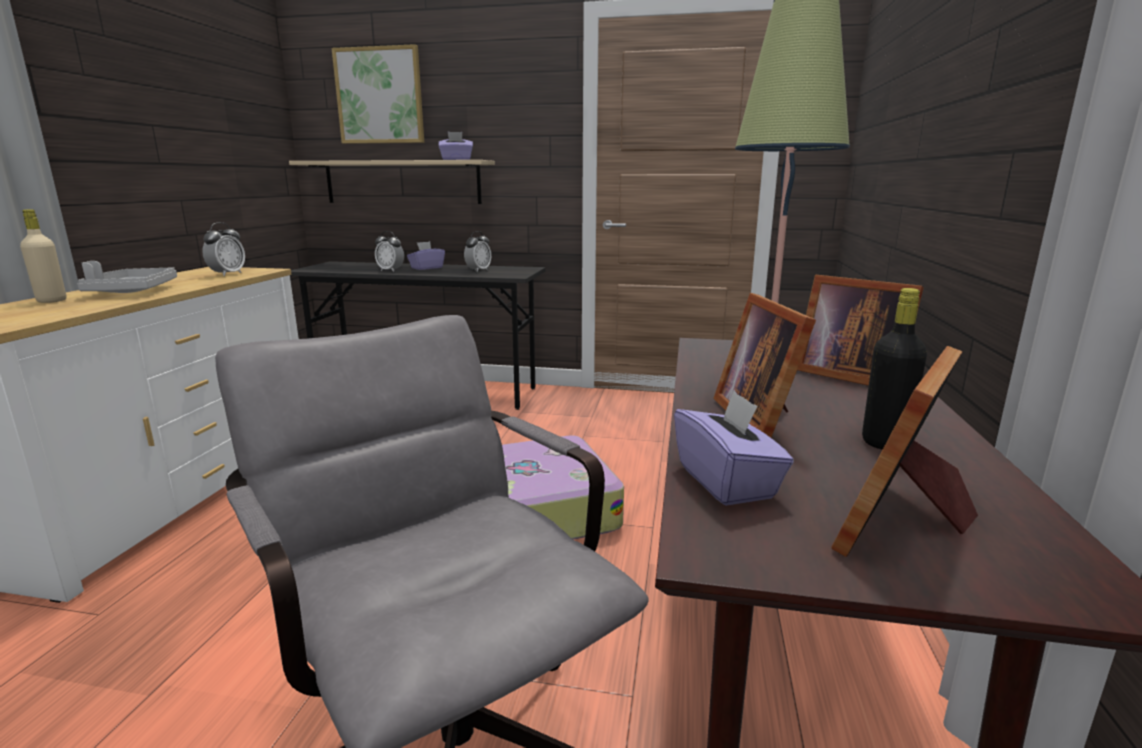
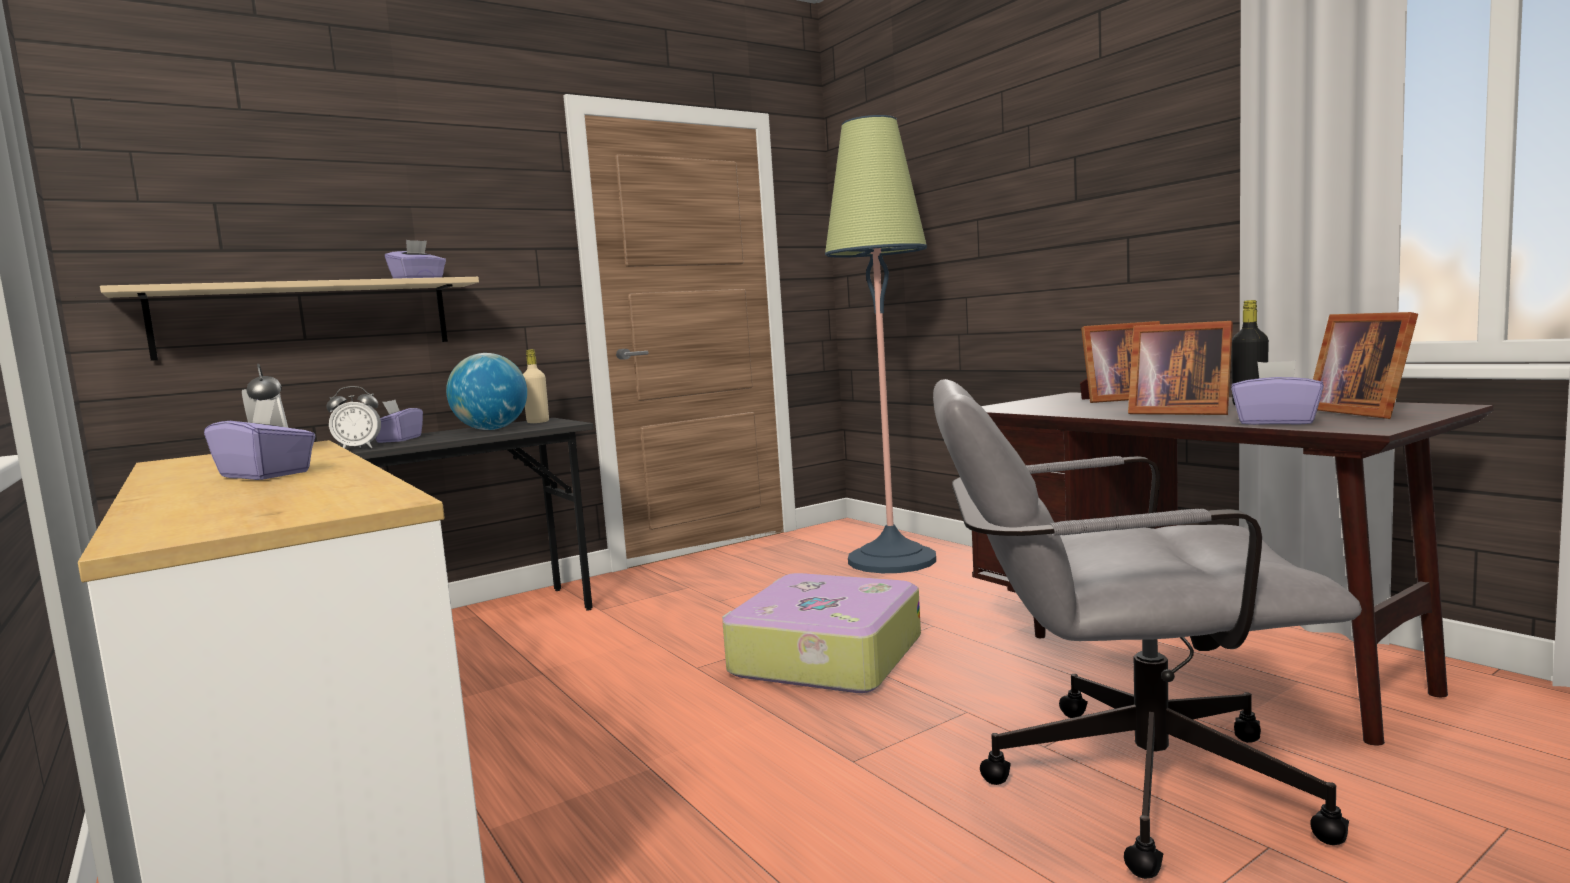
camera: 45 degrees left, 10 degrees down
beige bottle [20,209,66,303] -> beige bottle moved to [523,349,549,423]
grey tray [77,261,177,293] -> purple tissue box [204,399,315,480]
picture [332,44,424,144] -> none
alarm clock [464,231,491,272] -> globe [446,353,527,430]

